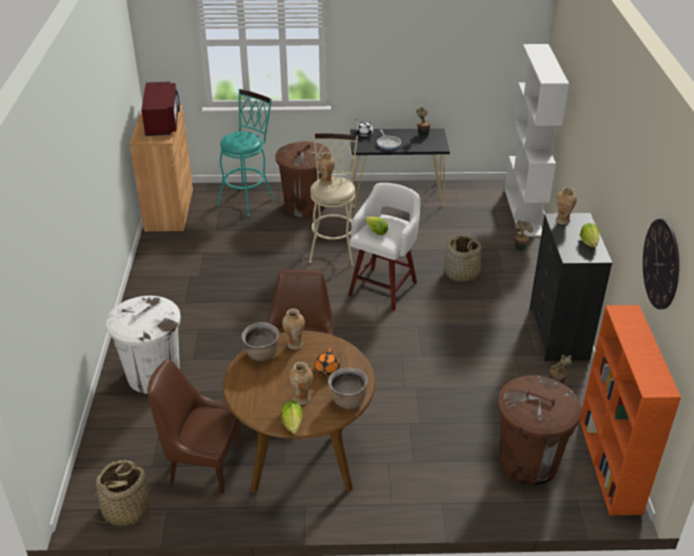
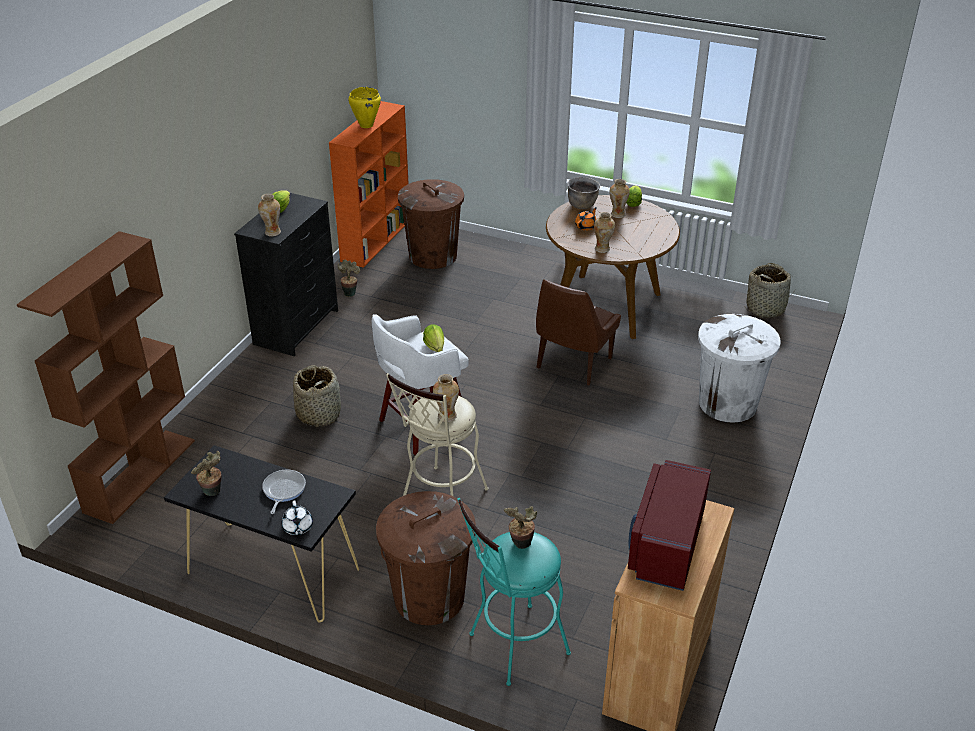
camera: 155 degrees left, 0 degrees up
brown chair [148,359,242,494] -> none
brown cooking pot [242,322,279,361] -> none
white bookcase [505,44,569,237] -> brown bookcase [17,231,195,524]
potted plant [514,220,533,252] -> potted plant moved to [504,506,537,549]
wall clock [643,219,679,309] -> none
none -> yellow cooking pot [348,87,381,128]

